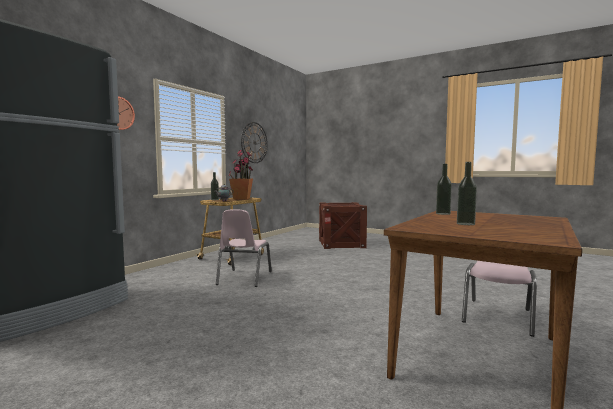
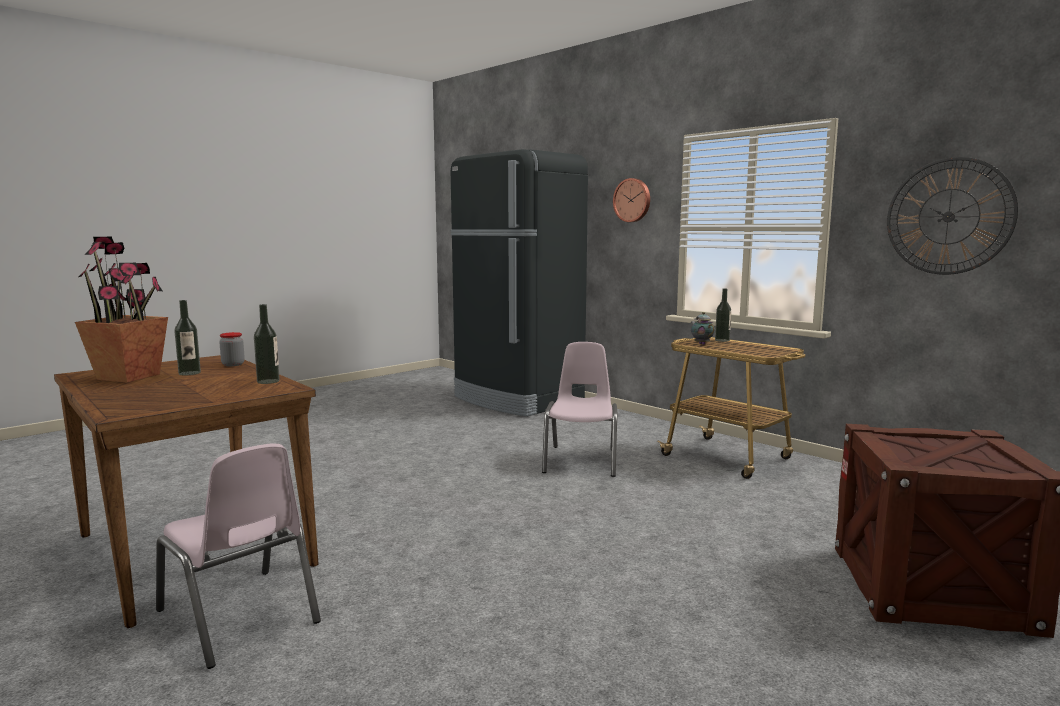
camera: 105 degrees right, 5 degrees up
pink chair [216,209,272,287] -> pink chair turned 75 degrees clockwise [542,342,617,477]
potted plant [229,150,254,199] -> potted plant moved to [75,236,168,382]
none -> jar [219,332,245,366]

